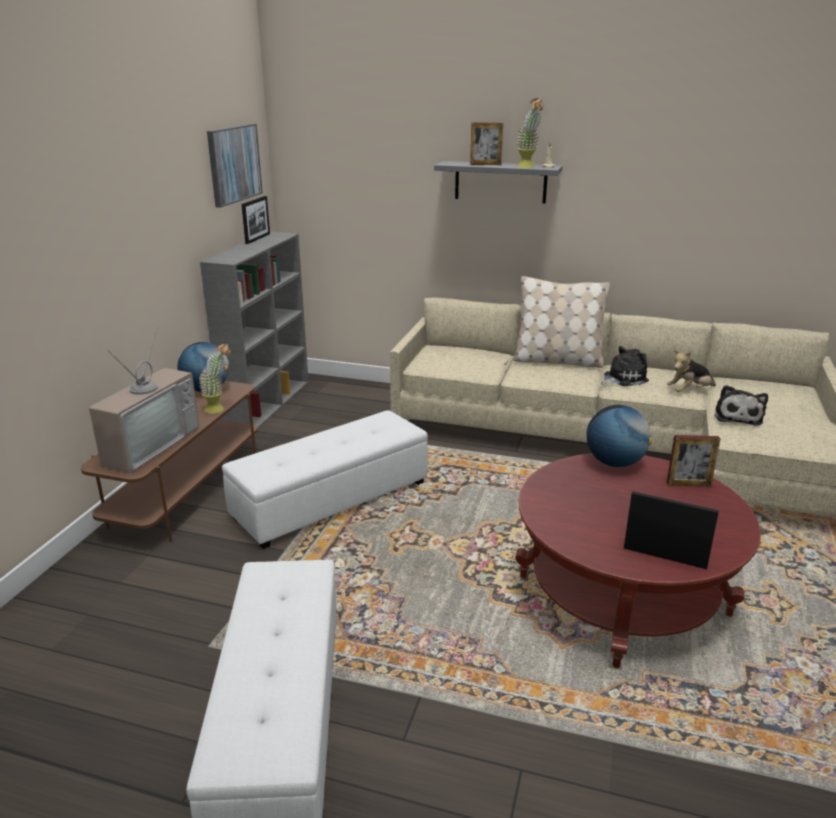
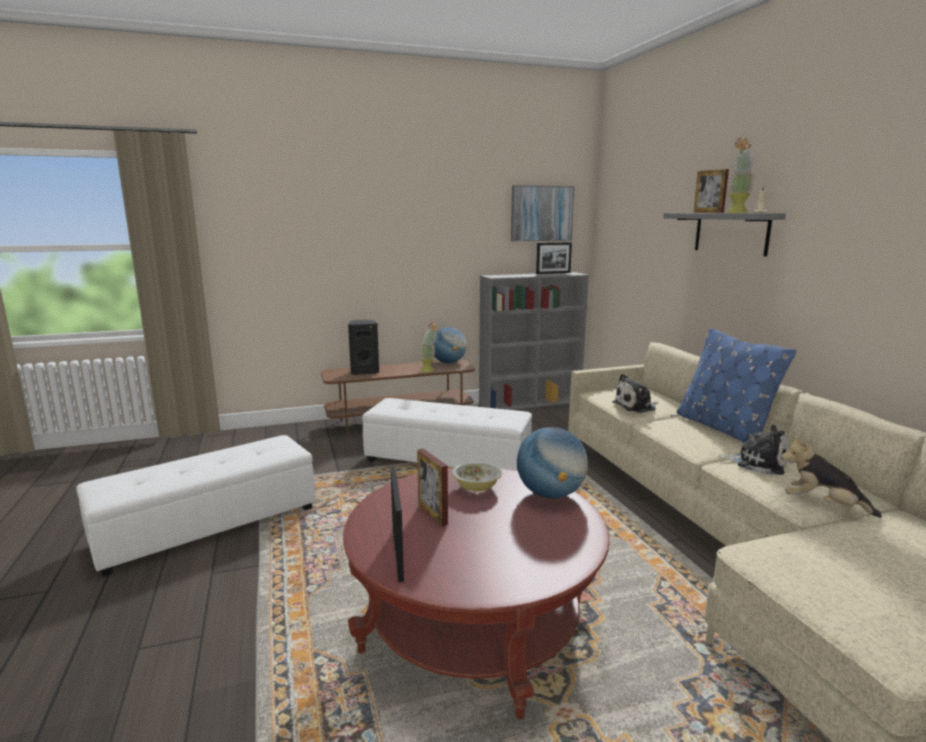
camera: 55 degrees right, 10 degrees down
television [89,327,200,474] -> black speaker [348,320,379,375]
beige pillow [513,276,610,368] -> blue pillow [677,328,796,442]
picture frame [667,435,720,487] -> picture frame moved to [417,448,448,526]
plush toy [715,385,768,426] -> plush toy moved to [612,373,658,413]
none -> bowl [452,462,502,491]

